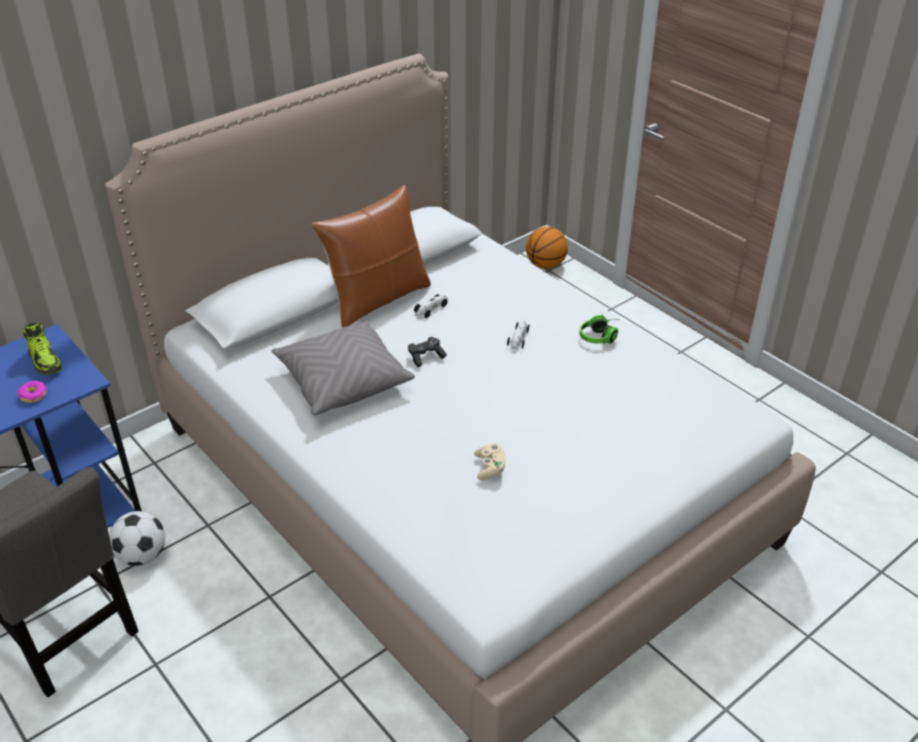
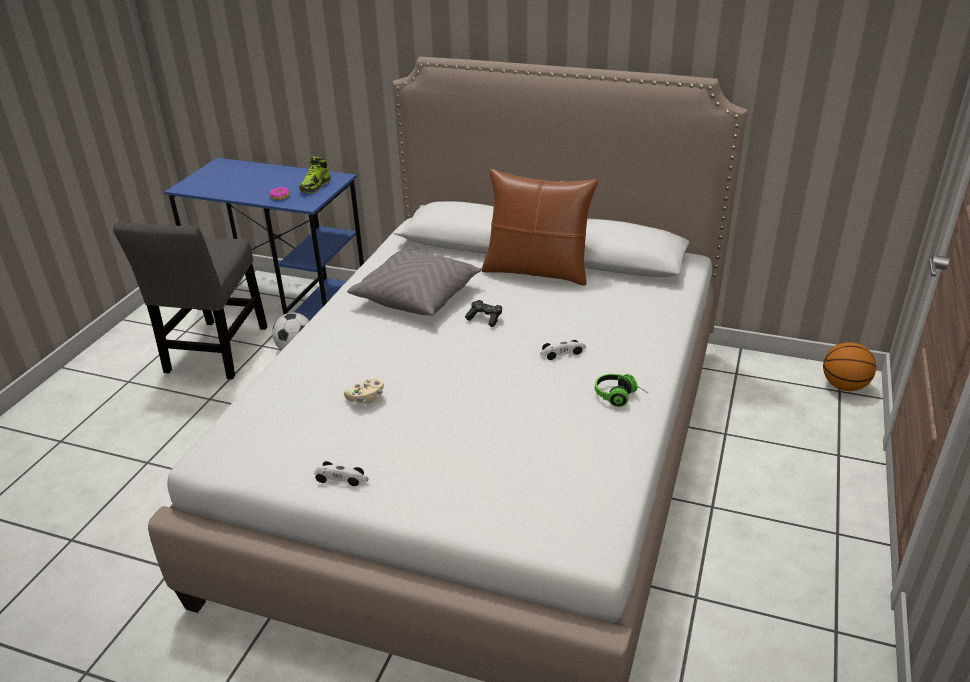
camera: 60 degrees right, 5 degrees down
toy car [414,294,448,318] -> toy car moved to [314,461,369,486]

